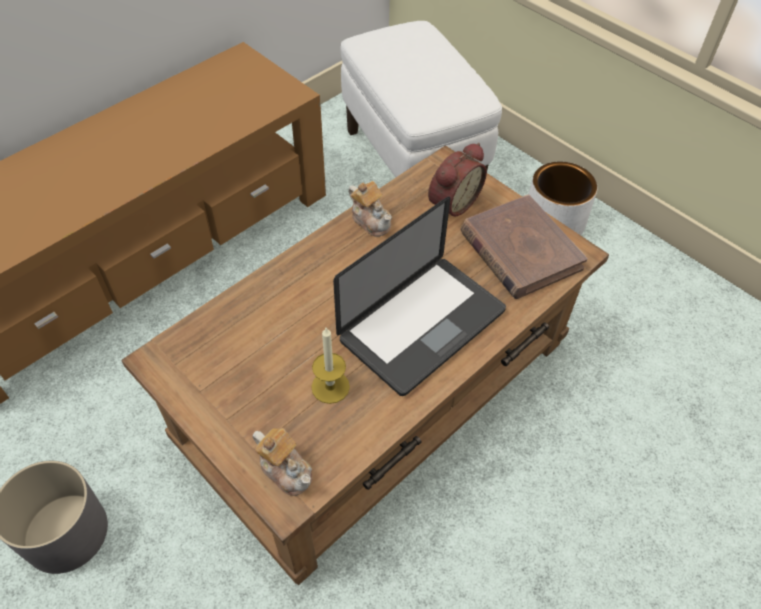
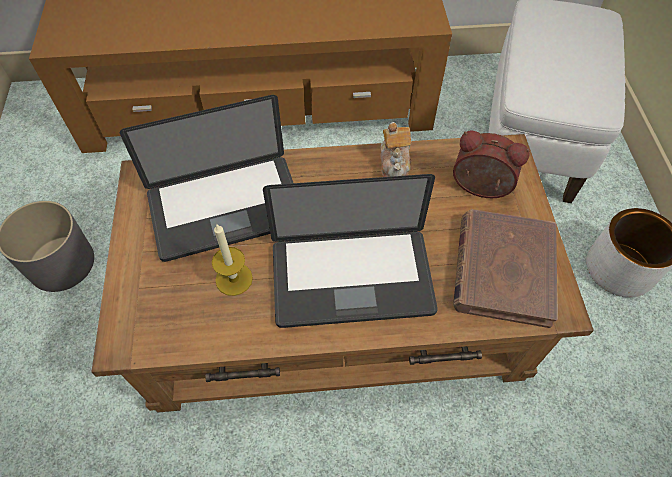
camera: 40 degrees right, 5 degrees up
teapot [253,428,312,496] -> none
alarm clock [428,143,487,216] -> alarm clock turned 150 degrees counterclockwise [453,131,530,198]
none -> laptop [120,95,293,262]

